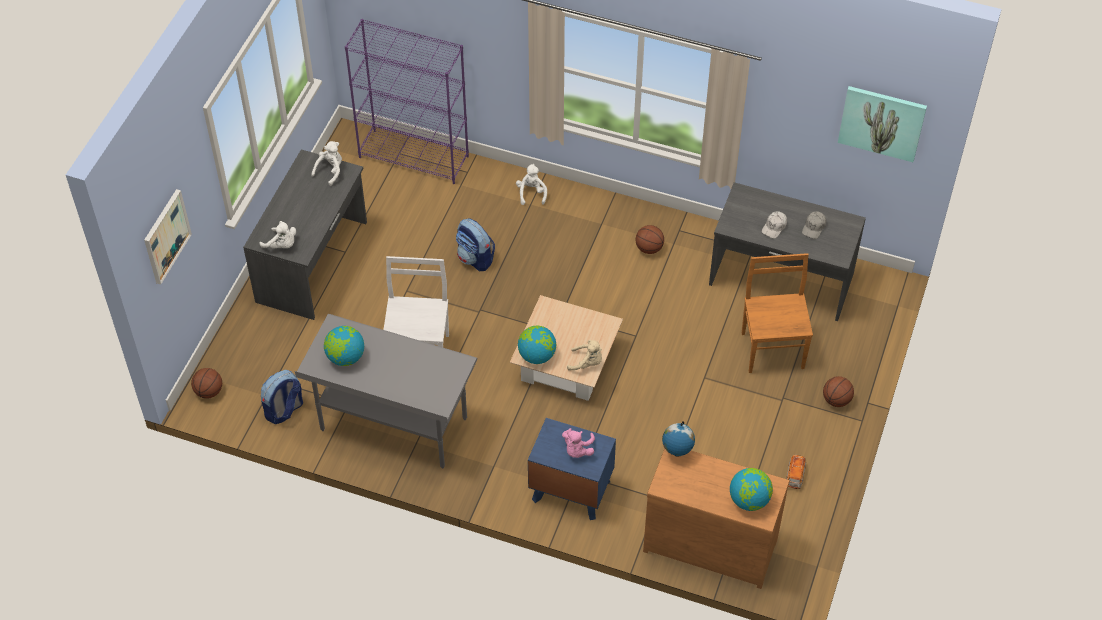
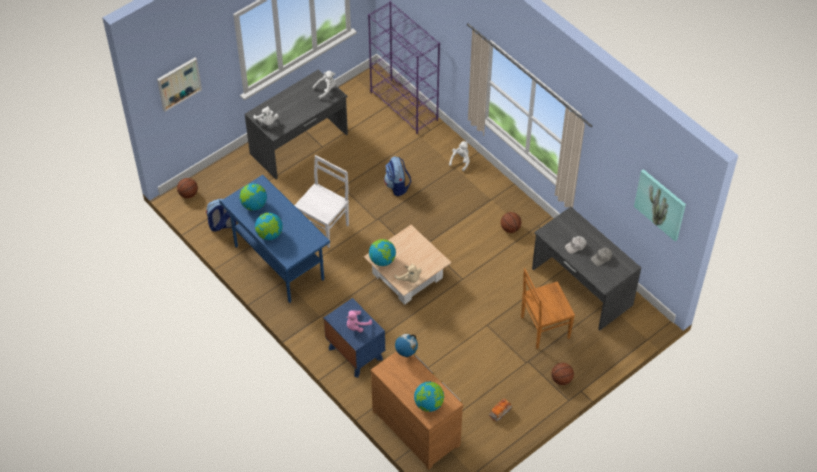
camera: 30 degrees right, 0 degrees up
grey desk [295,314,477,469] -> blue desk [219,175,330,303]
brown chair [742,253,813,373] -> brown chair turned 135 degrees counterclockwise [521,268,575,349]
none -> globe [255,213,283,240]

